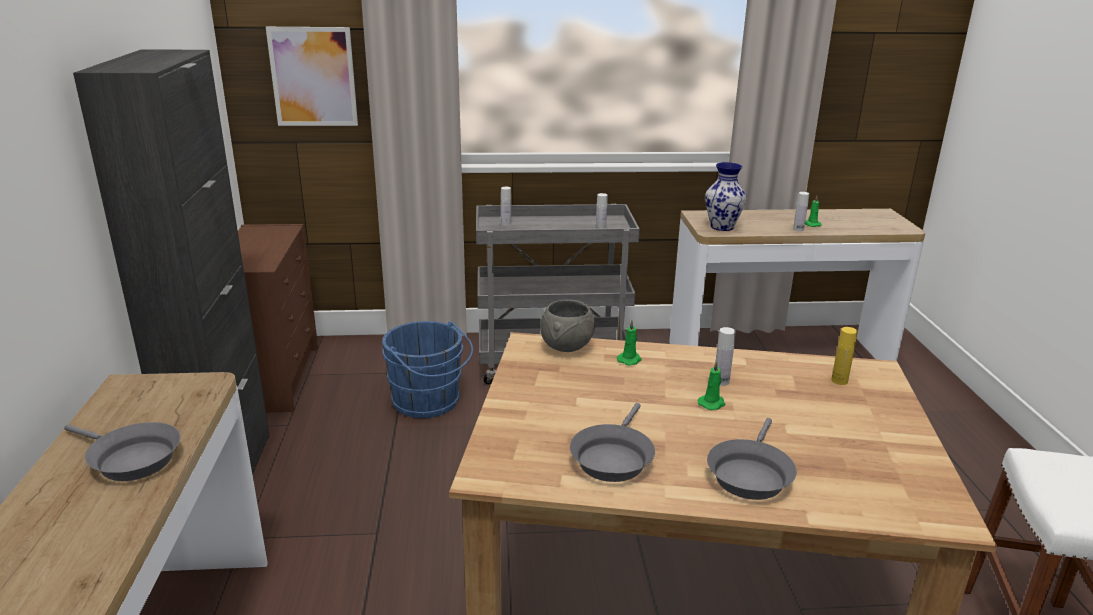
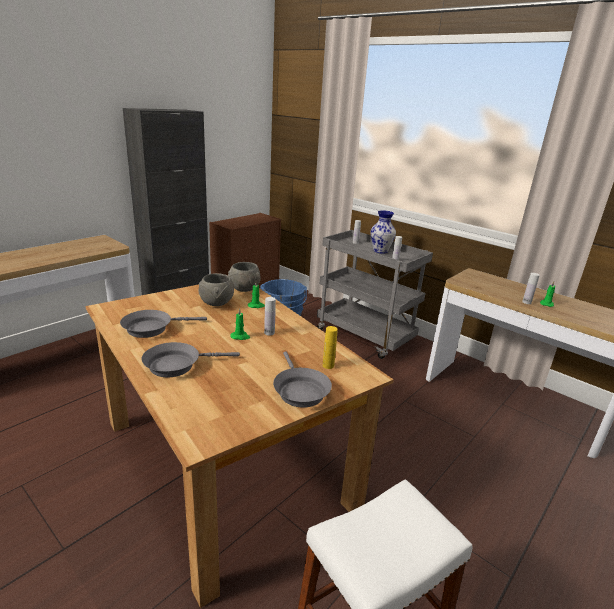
camera: 45 degrees right, 0 degrees up
grey frying pan [64,422,180,481] -> grey frying pan moved to [273,352,332,407]
picture [266,27,358,126] -> none
vase [705,162,746,231] -> vase moved to [371,210,396,254]
none -> grey bowl [199,273,234,306]

